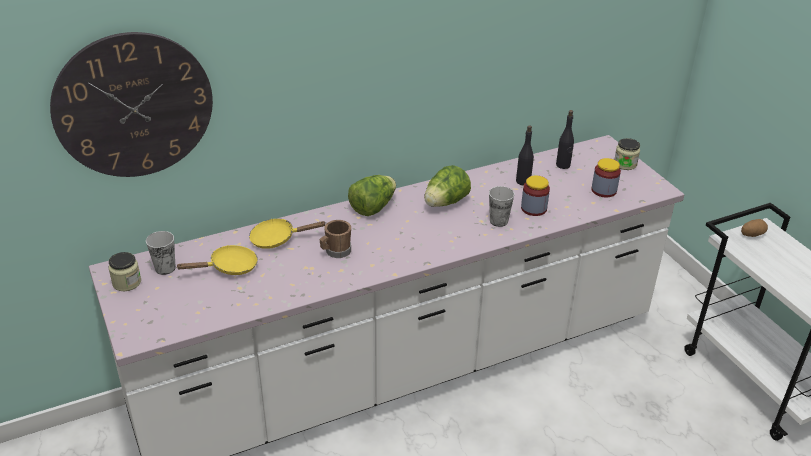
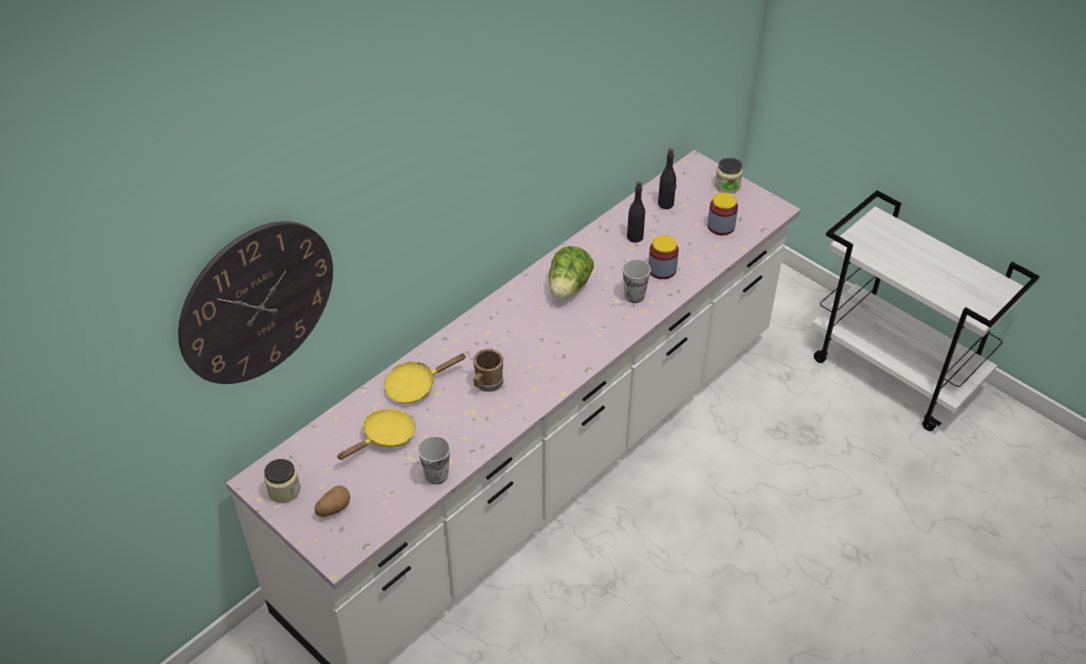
camera: 20 degrees left, 10 degrees up
cup [146,231,176,275] -> cup moved to [418,436,450,484]
lettuce [348,175,396,216] -> none
potato [741,219,768,237] -> potato moved to [314,485,350,517]

